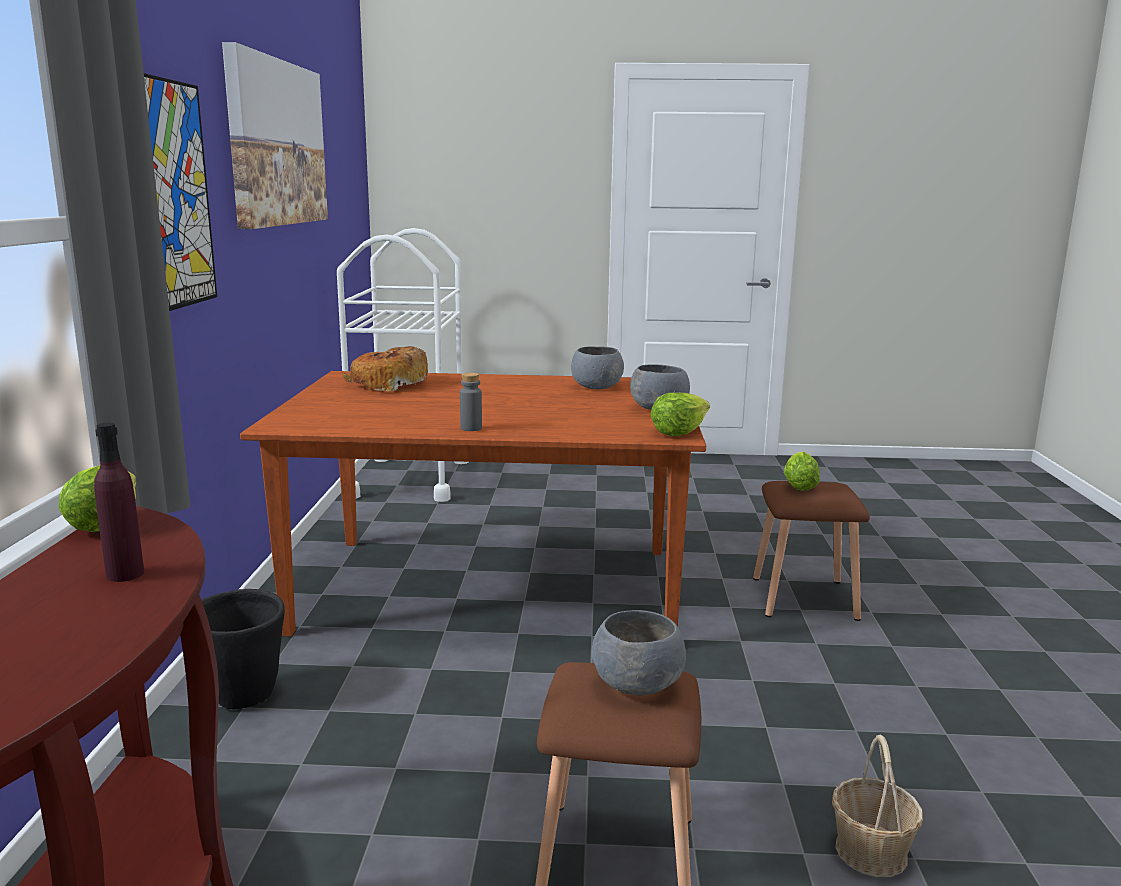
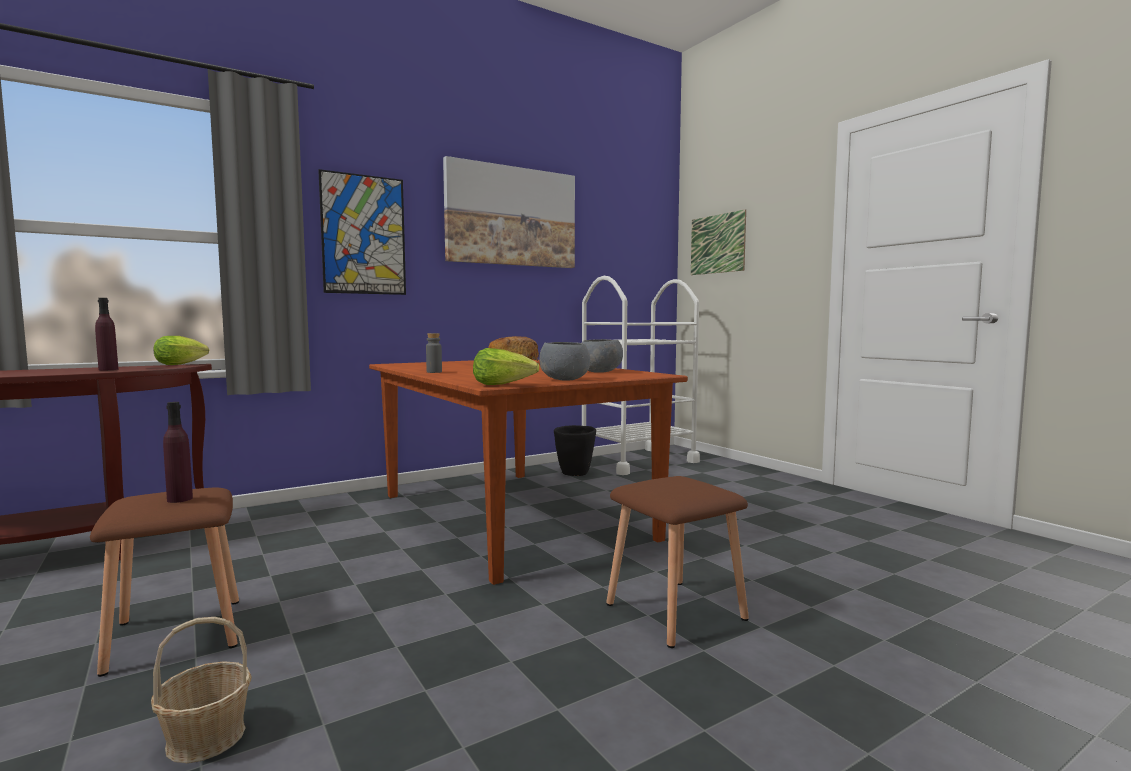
camera: 55 degrees right, 10 degrees down
black planter [202,589,285,709] -> black planter moved to [554,425,596,476]
grey bowl [592,610,686,695] -> purple bottle [163,402,193,503]
lettuce [784,452,820,491] -> none
none -> picture [691,209,746,275]

